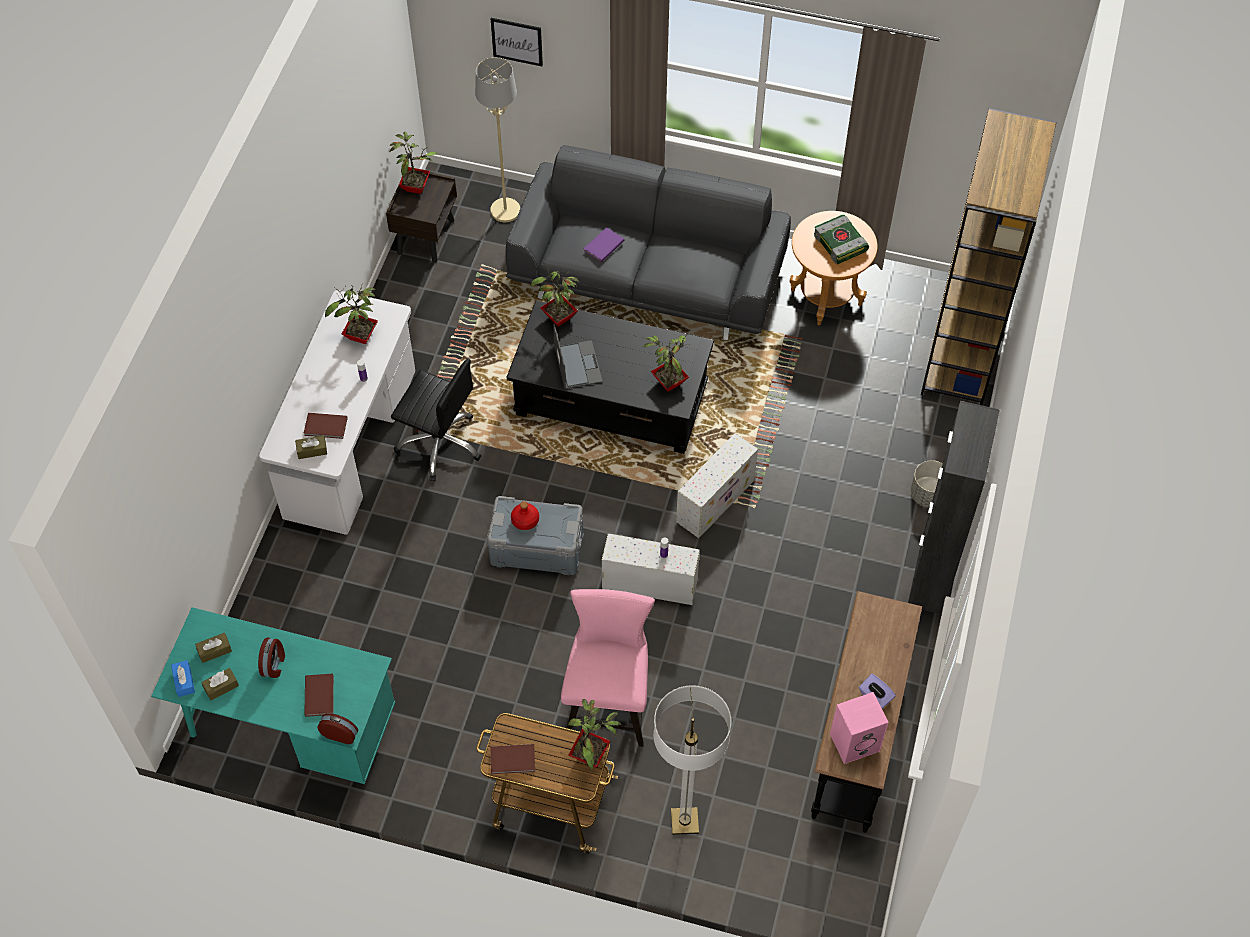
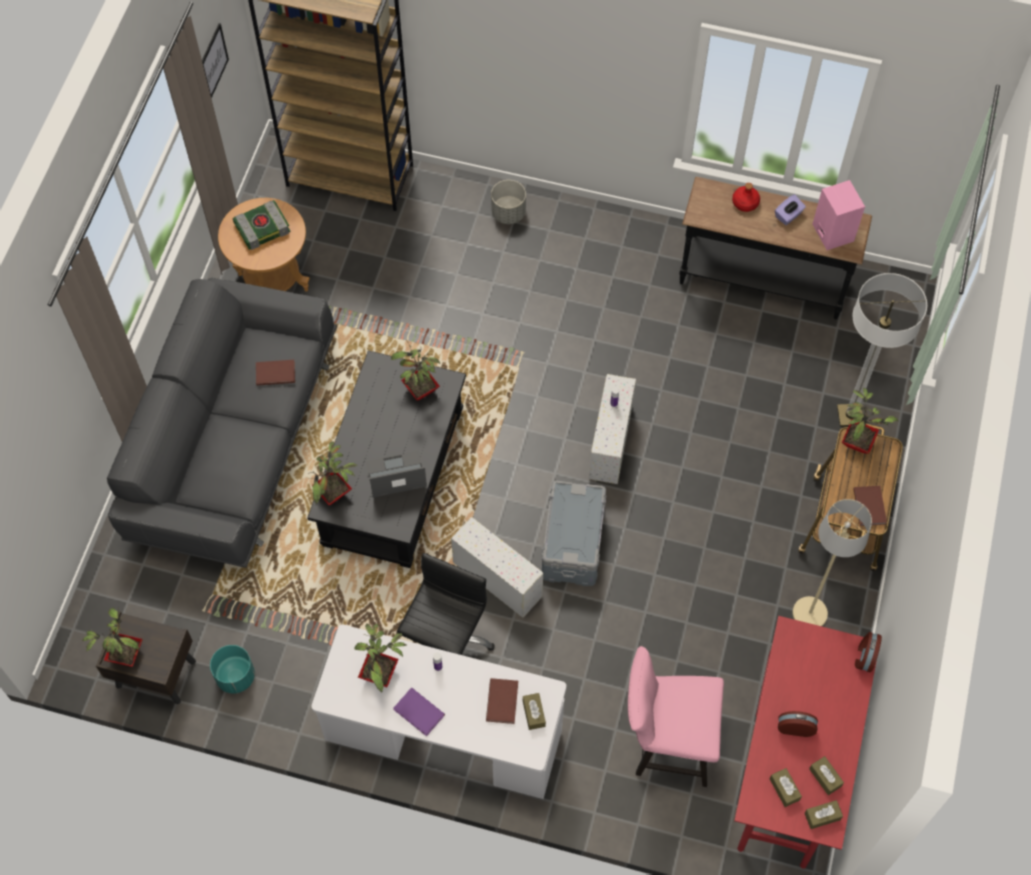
camera: 90 degrees left, 5 degrees up
turquoise desk [151,607,395,784] -> red desk [734,616,877,869]
blue tissue box [171,660,195,697] -> brown tissue box [805,800,843,829]
brown book [304,673,334,717] -> brown book moved to [256,360,295,386]
beige floor lamp [475,57,520,222] -> beige floor lamp moved to [792,499,872,626]
picture [491,18,543,66] -> picture moved to [202,23,229,98]
red bottle [511,501,539,530] -> red bottle moved to [732,183,760,212]
pink chair [561,589,655,747] -> pink chair moved to [628,646,724,787]
purple book [584,227,624,262] -> purple book moved to [393,688,445,737]
white storage box [676,433,758,538] -> white storage box moved to [451,517,543,618]
black cabinet [908,401,1000,614] -> none
none -> turquoise planter [210,645,255,694]

